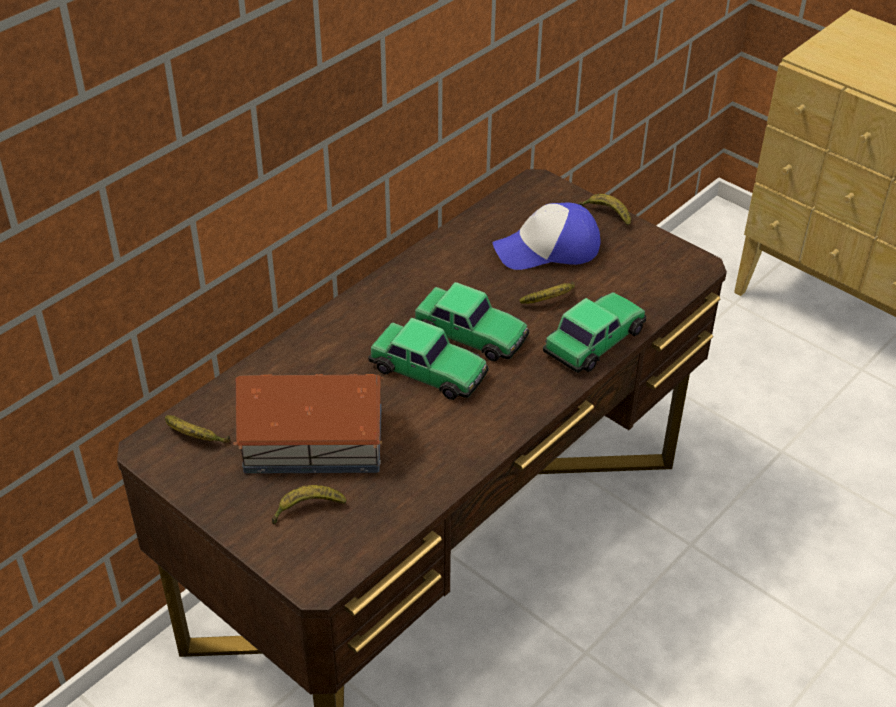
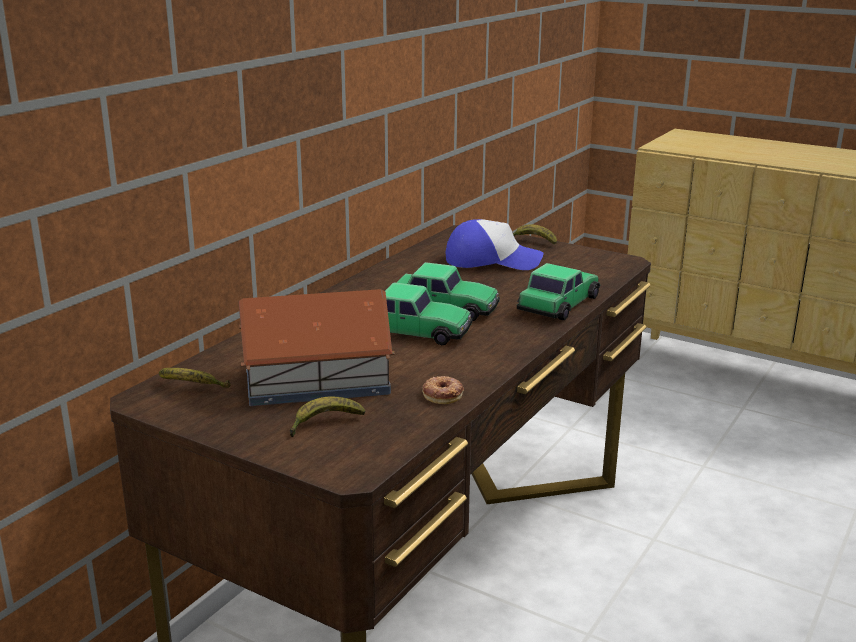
camera: 10 degrees left, 20 degrees down
cap [493,203,601,270] -> cap turned 150 degrees counterclockwise [446,219,544,270]
banana [519,281,575,304] -> none
none -> donut [422,376,464,404]

